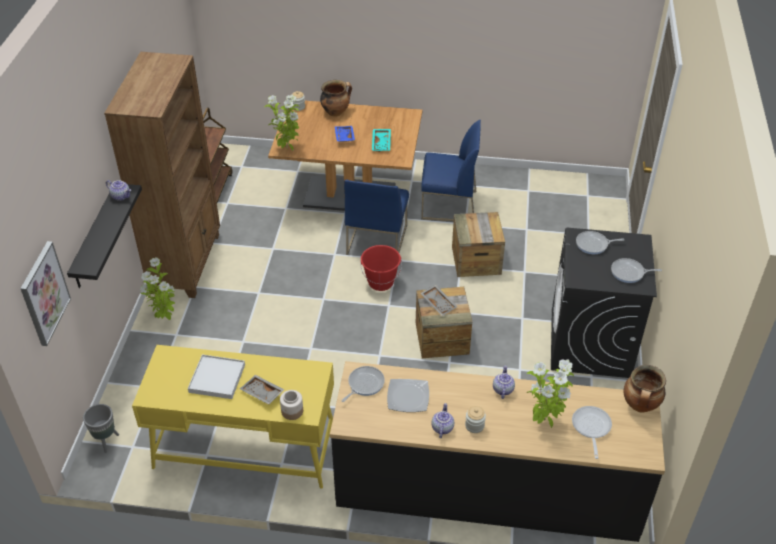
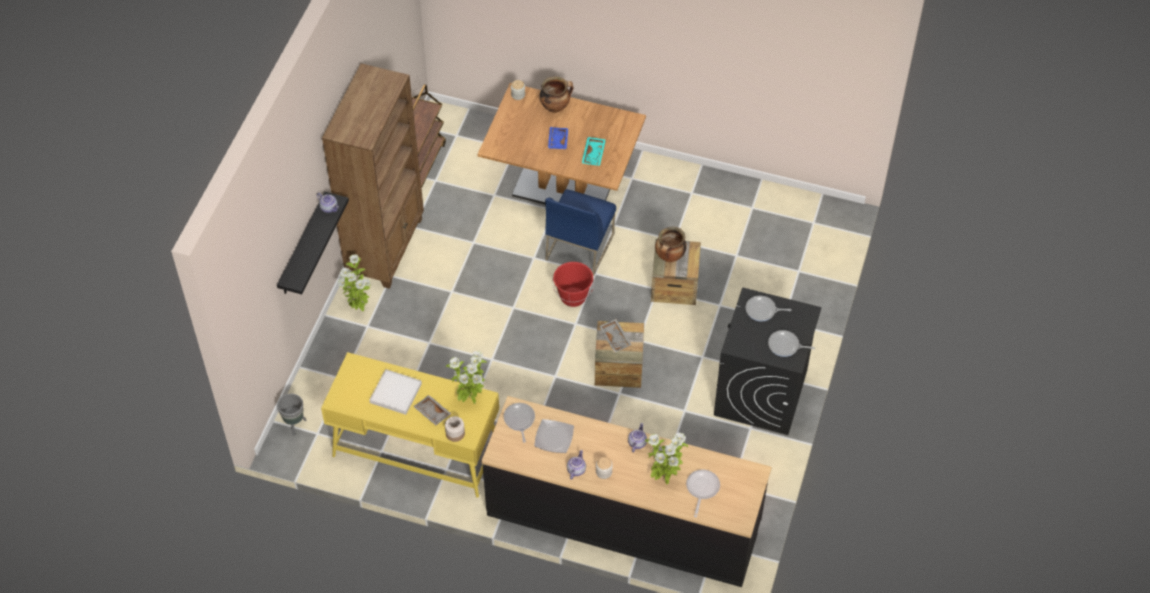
camera: 10 degrees right, 10 degrees up
picture [20,241,71,346] -> none
potted plant [264,95,300,151] -> potted plant moved to [446,351,486,404]
frying pan [341,366,385,402] -> frying pan turned 60 degrees counterclockwise [504,403,535,443]
blue chair [421,120,481,222] -> none
cooking pot [624,365,666,413] -> cooking pot moved to [655,226,687,262]

